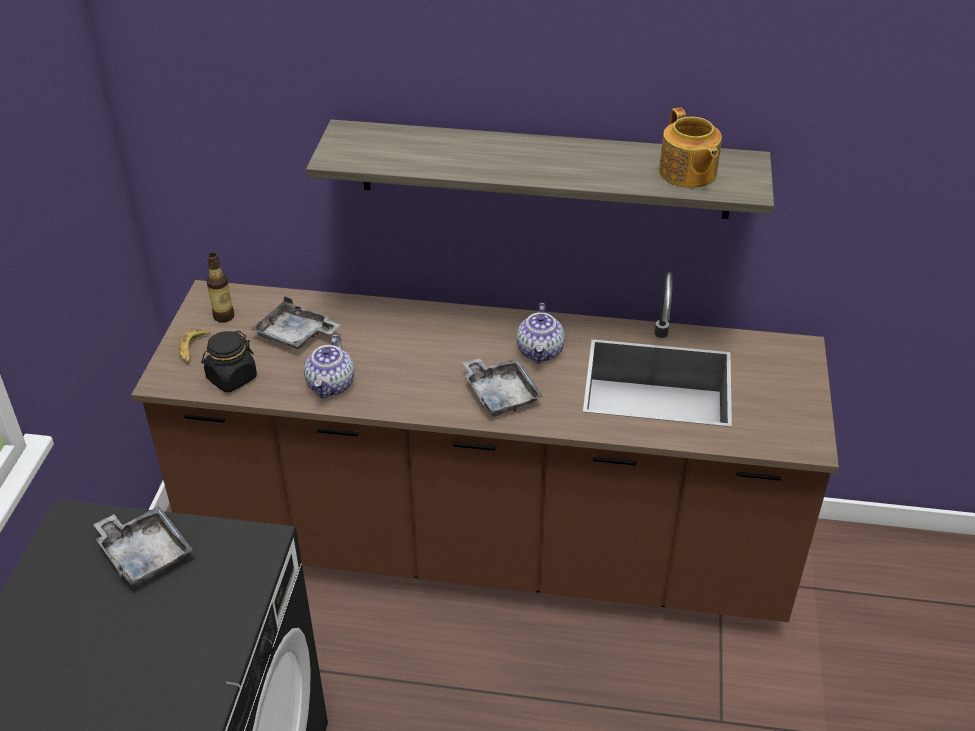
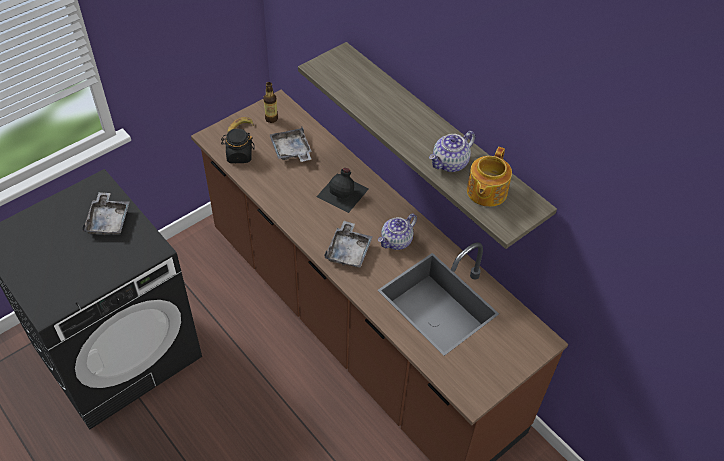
camera: 40 degrees right, 10 degrees up
teapot [304,335,354,398] -> teapot moved to [429,131,475,172]
none -> black bottle [316,168,369,213]

